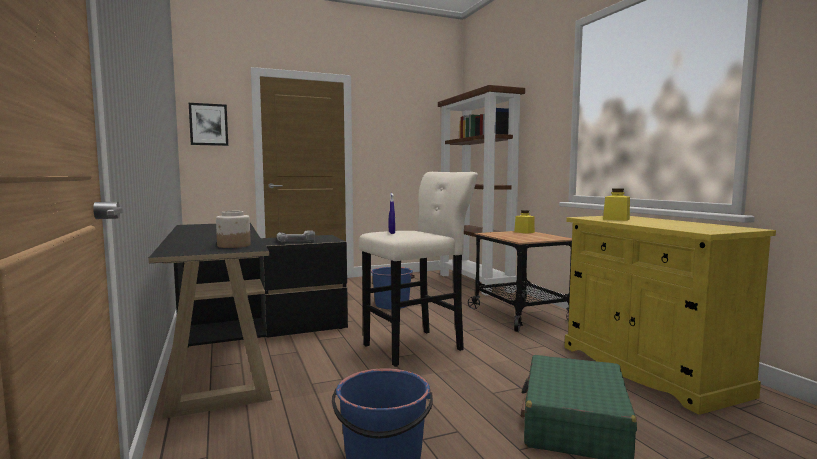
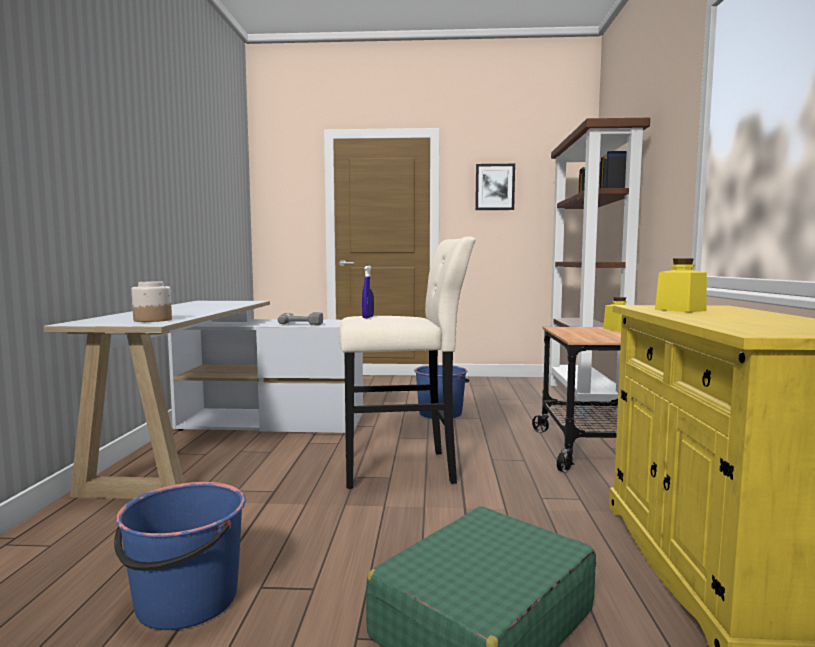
camera: 25 degrees right, 0 degrees up
black desk [148,223,348,419] -> white desk [44,301,363,499]
picture [189,103,228,146] -> picture moved to [475,164,515,210]

